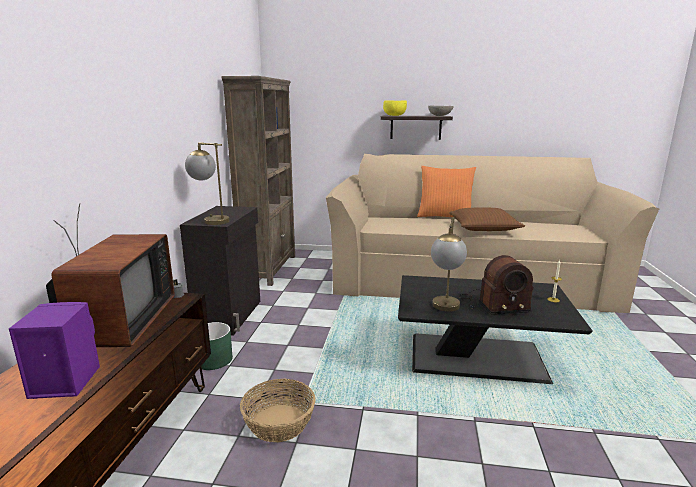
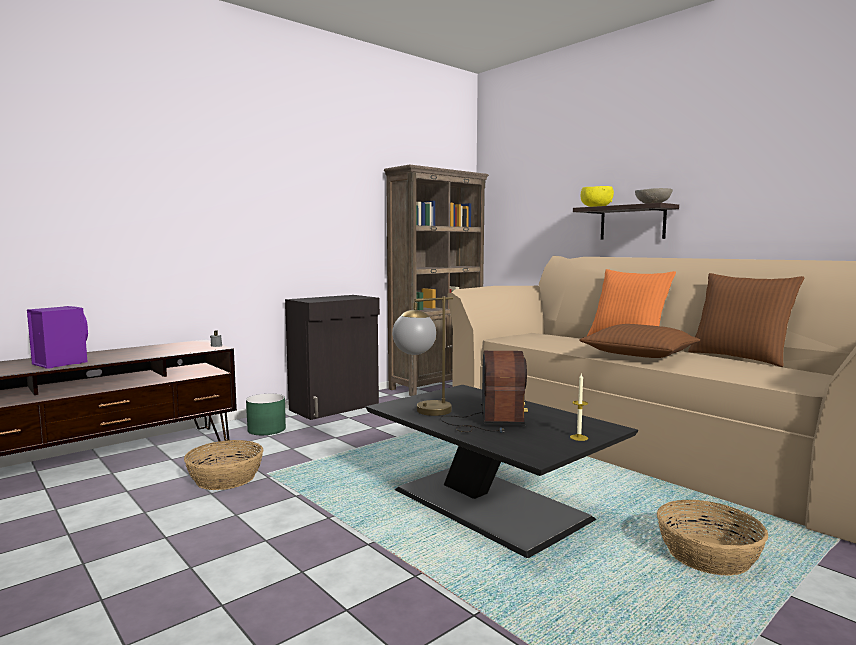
camera: 40 degrees right, 10 degrees down
television [46,203,175,347] -> none
table lamp [185,142,229,225] -> none
radio [459,255,534,314] -> radio turned 120 degrees counterclockwise [440,351,528,433]
none -> basket [657,500,768,576]
none -> brown pillow [688,273,805,367]

